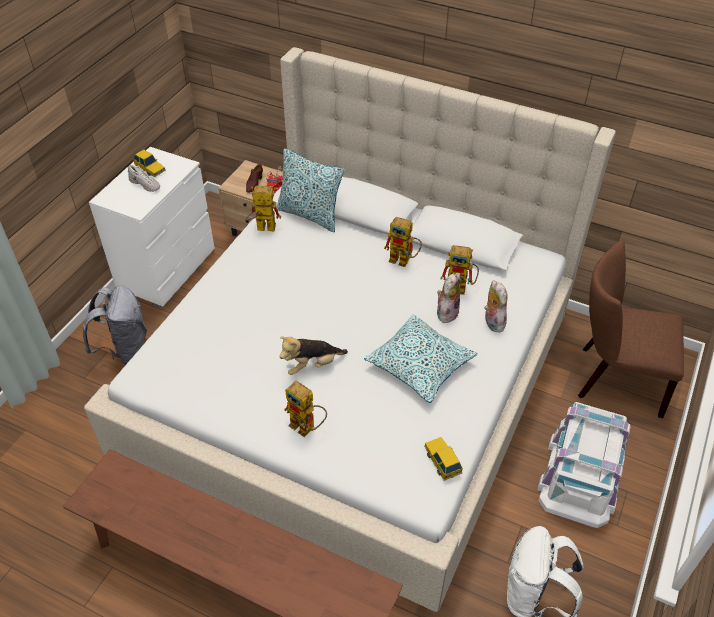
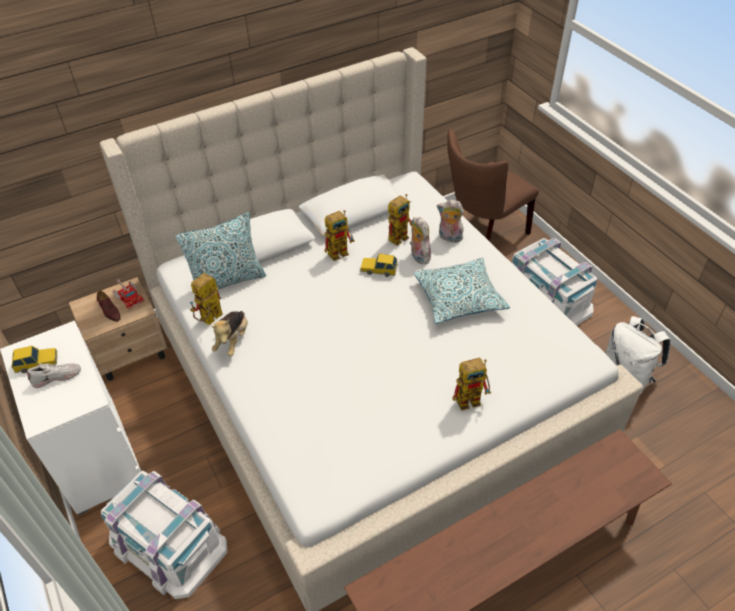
camera: 55 degrees left, 0 degrees up
grey backpack [83,285,147,364] -> white storage box [101,471,227,599]
plush toy [279,336,348,375] -> plush toy moved to [211,311,248,356]
toy car [424,437,463,481] -> toy car moved to [360,253,397,277]

